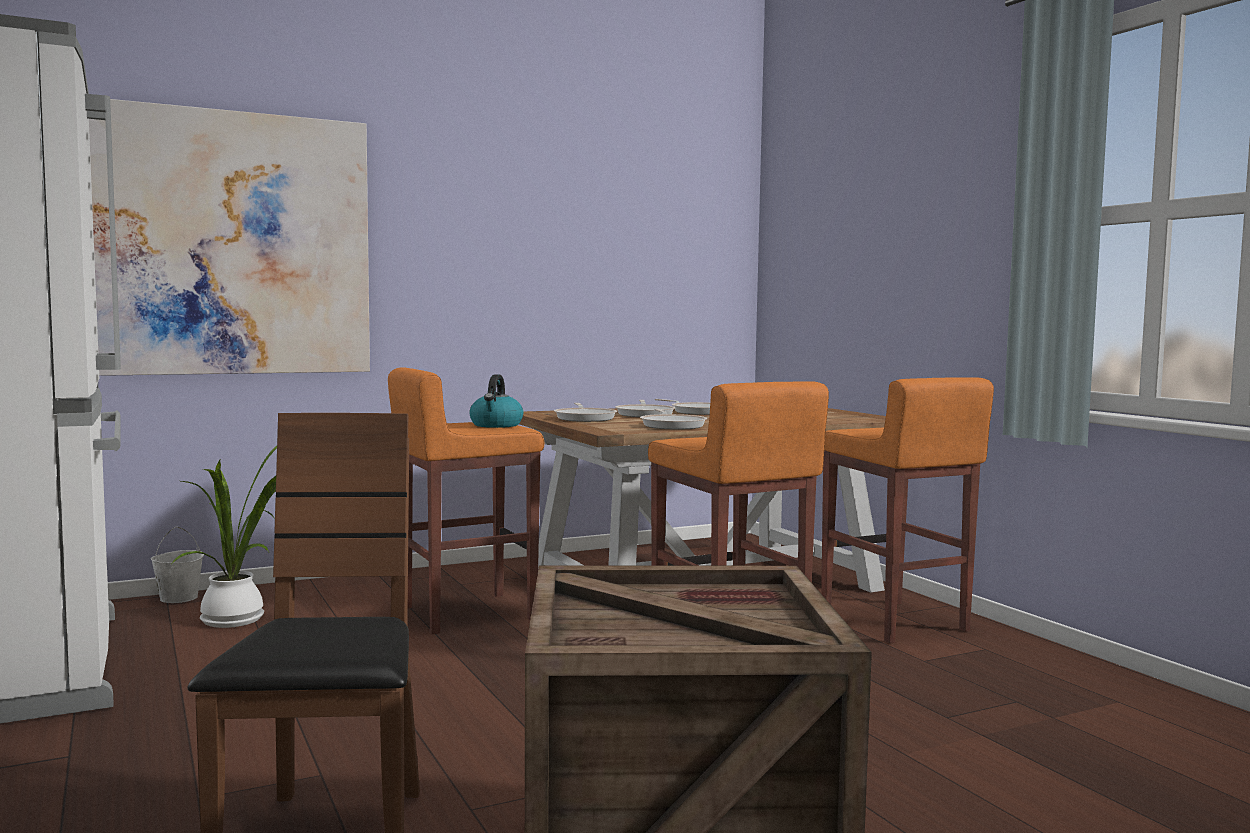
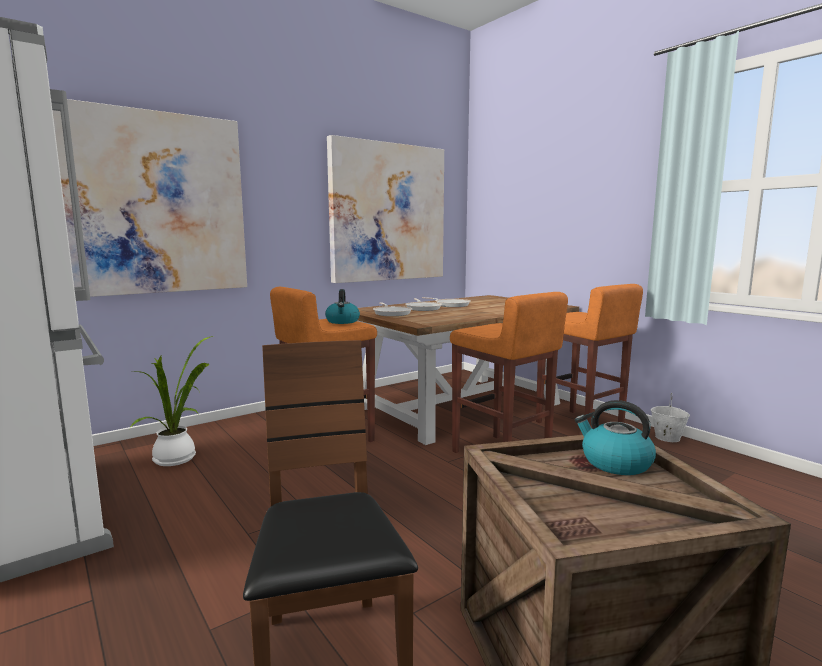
camera: 10 degrees left, 5 degrees up
white bucket [151,526,204,603] -> white bucket moved to [650,393,690,442]
frying pan [640,409,707,429] -> none
none -> picture [327,135,444,283]
none -> kettle [575,400,656,475]

